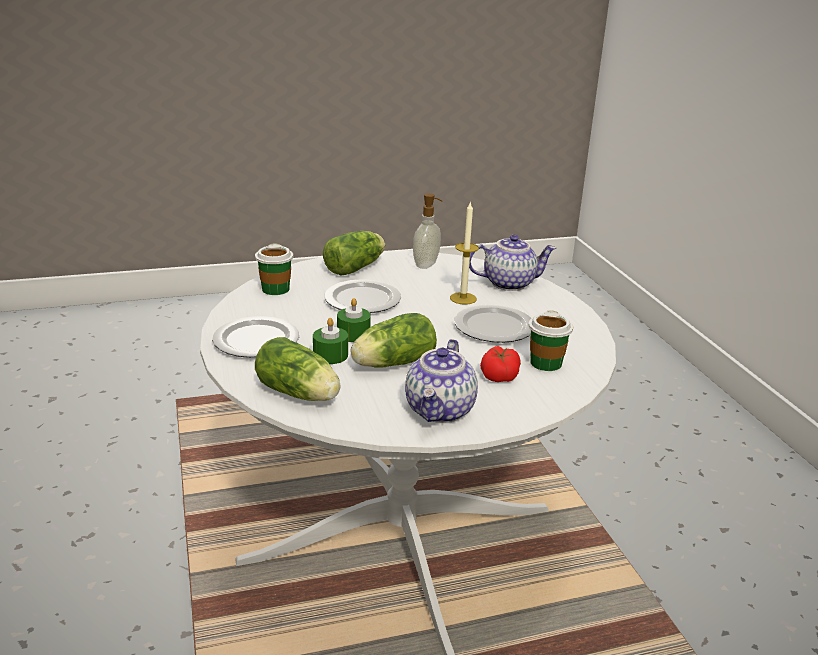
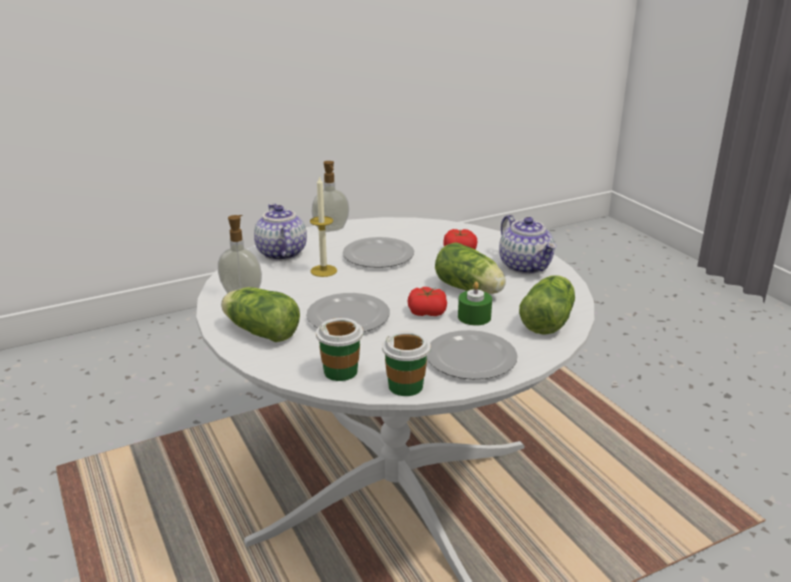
camera: 100 degrees left, 0 degrees up
green candle [337,298,371,342] -> tomato [407,287,447,316]
teapot [405,339,478,423] -> teapot turned 60 degrees clockwise [499,215,556,274]
cup [528,310,573,371] -> cup moved to [382,331,431,396]
none -> soap dispenser [312,161,349,232]

